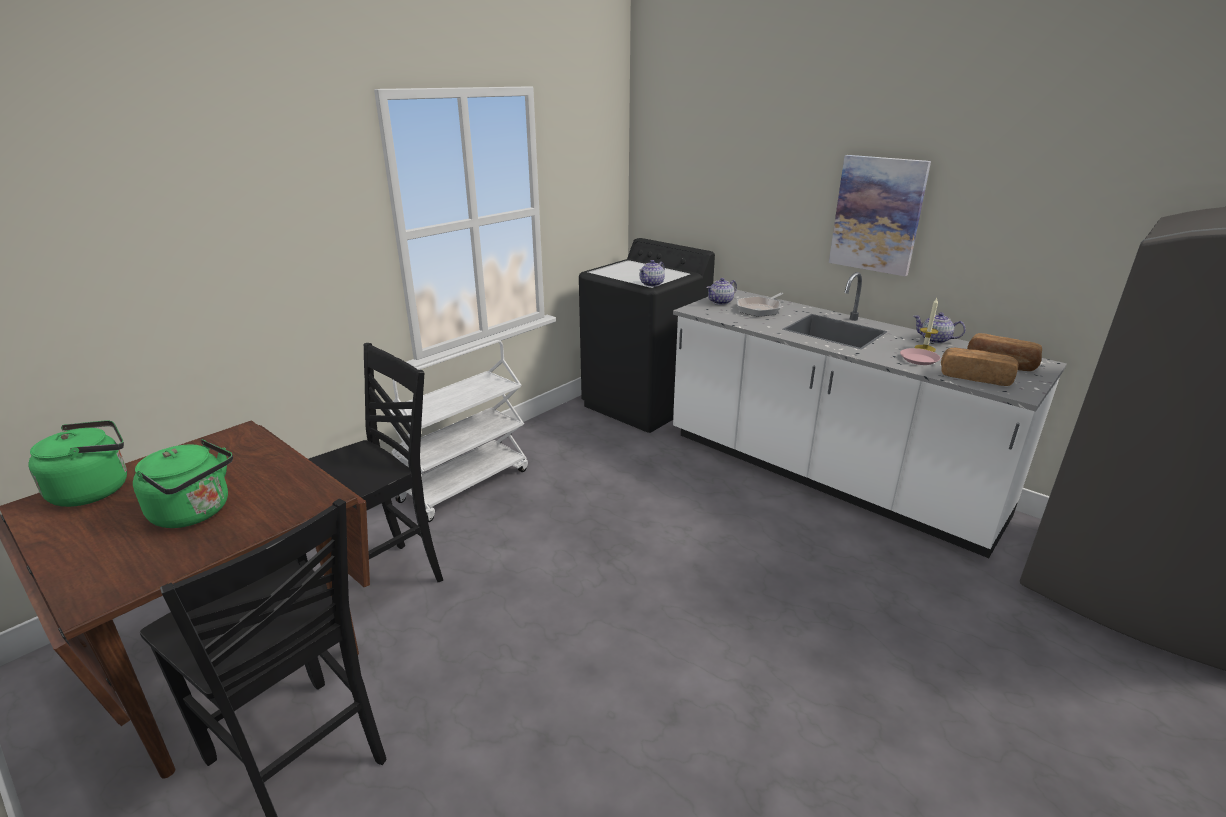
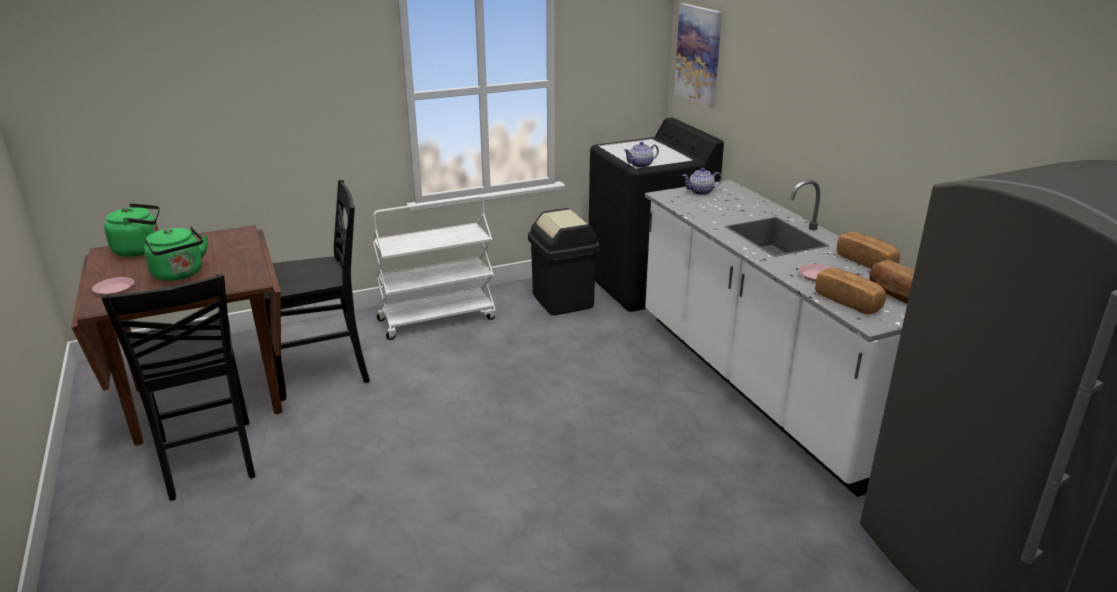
camera: 25 degrees right, 0 degrees up
frying pan [737,293,783,317] -> none
picture [829,155,931,276] -> picture moved to [674,3,722,108]
teapot [913,312,966,344] -> bread [837,231,900,269]
candle [914,298,939,352] -> none
none -> pink plate [92,277,134,295]
none -> black trash can [528,208,599,315]

